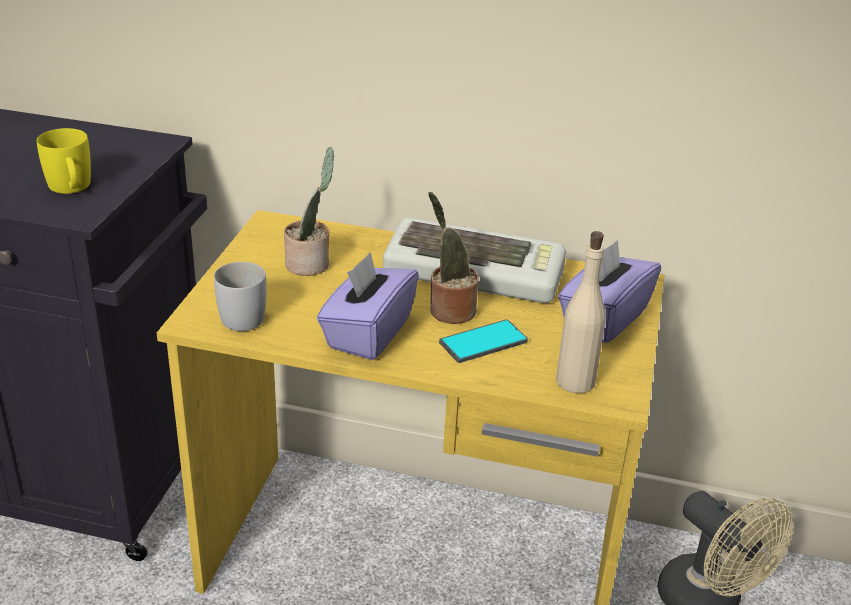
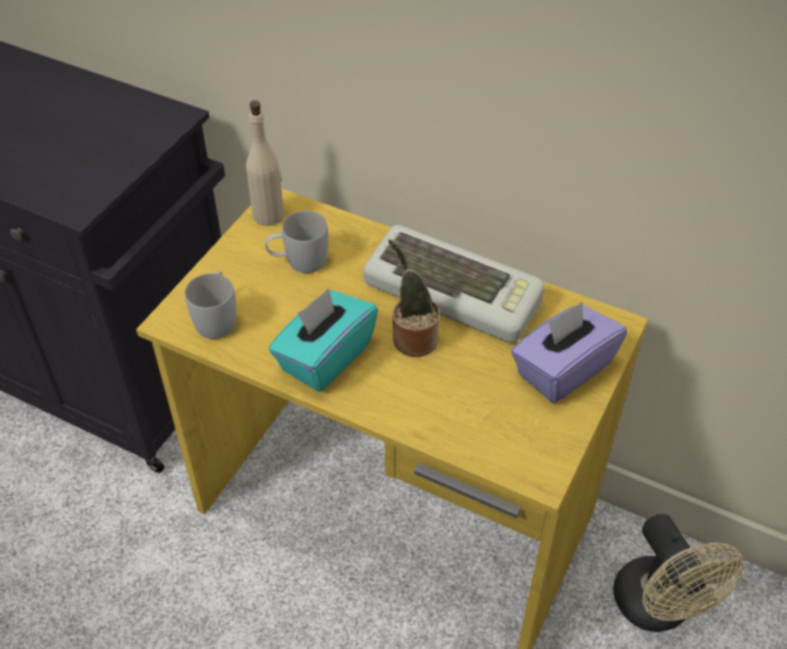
camera: 15 degrees right, 15 degrees up
yellow mug [37,128,91,194] -> none
potted plant [284,147,334,276] -> white mug [265,211,328,273]
purple tissue box [317,252,419,360] -> turquoise tissue box [269,288,378,392]
phone [439,319,528,363] -> none
beige bottle [556,231,606,393] -> beige bottle moved to [246,101,284,226]

